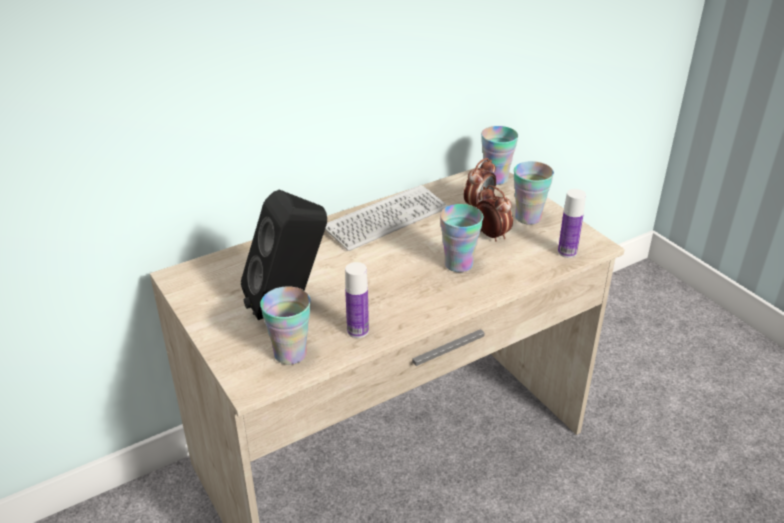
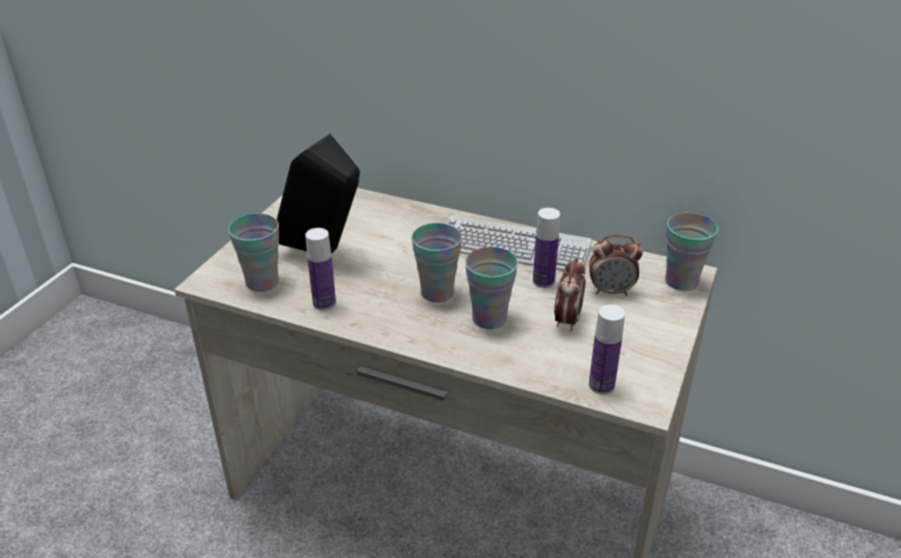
camera: 55 degrees right, 0 degrees up
cup [514,161,554,225] -> cup moved to [411,223,462,303]
none -> bottle [533,208,560,288]

